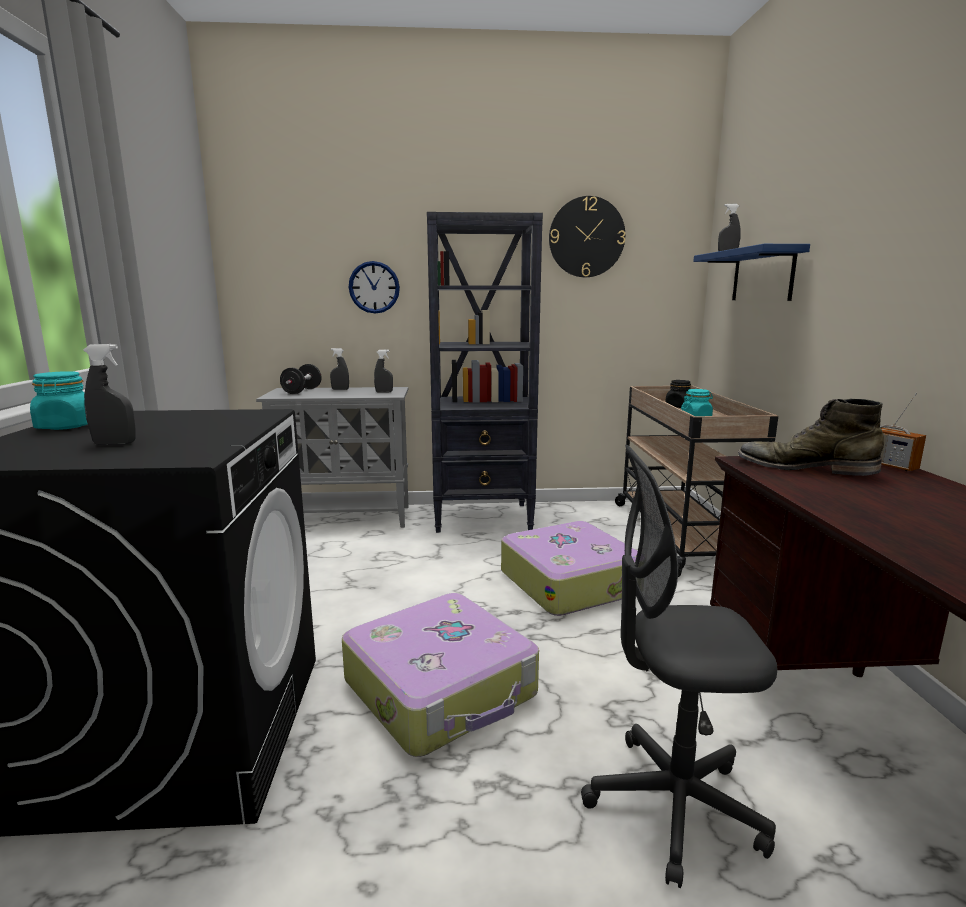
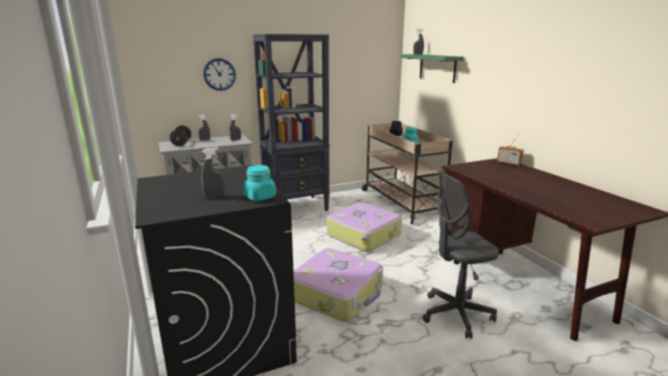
camera: 20 degrees left, 5 degrees up
turquoise jar [30,371,88,430] -> turquoise jar moved to [243,165,276,201]
wall clock [549,196,625,277] -> none
blue shelf [693,244,810,301] -> green shelf [400,54,464,83]
green boot [738,399,884,476] -> none

